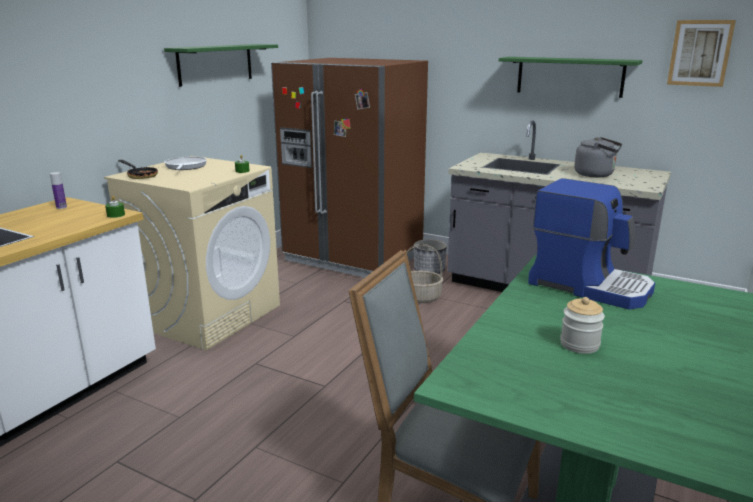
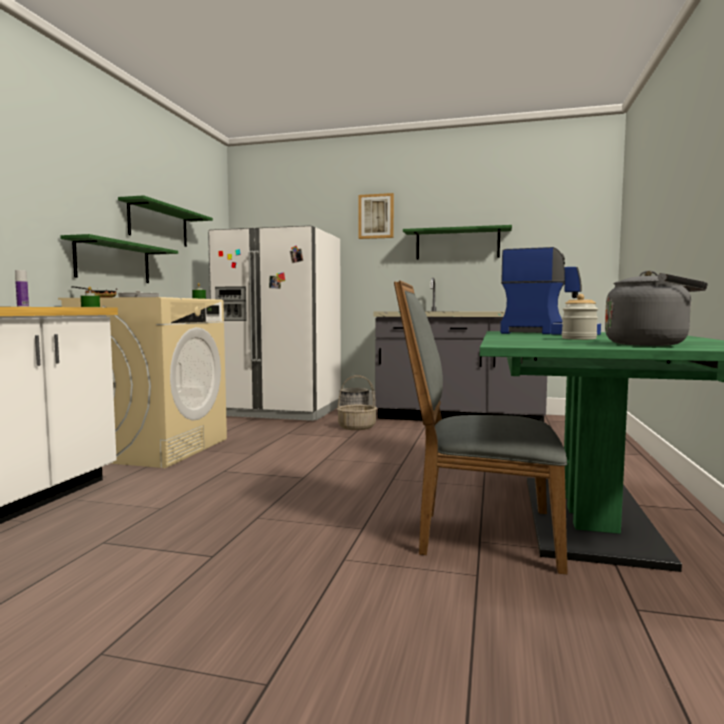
camera: 15 degrees left, 15 degrees down
brown fridge [271,58,428,278] -> white fridge [208,225,341,421]
grey kettle [574,137,622,178] -> grey kettle moved to [605,270,708,346]
picture [667,20,736,87] -> picture moved to [359,193,394,239]
none -> green shelf [60,234,178,283]

